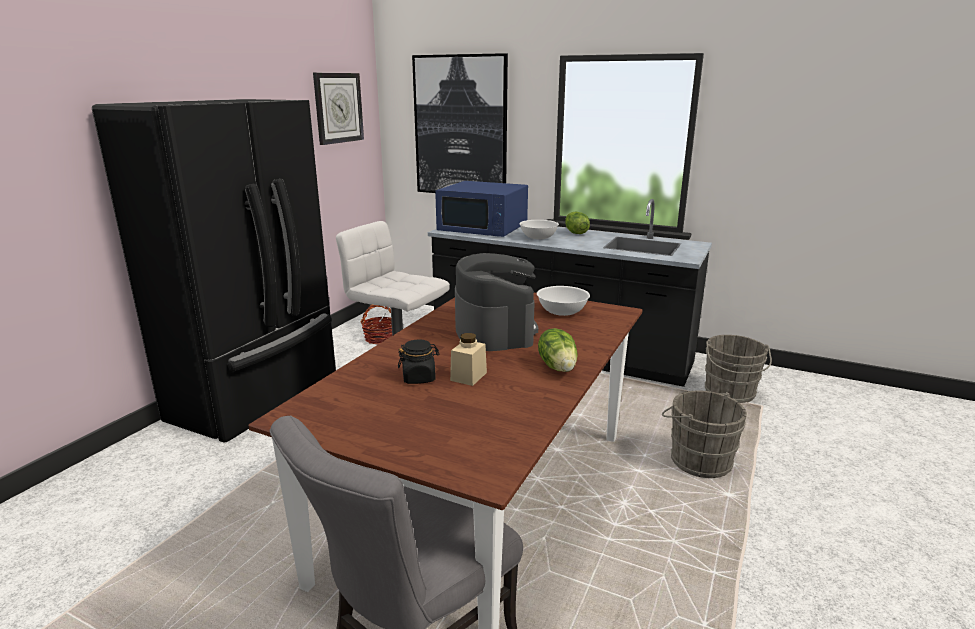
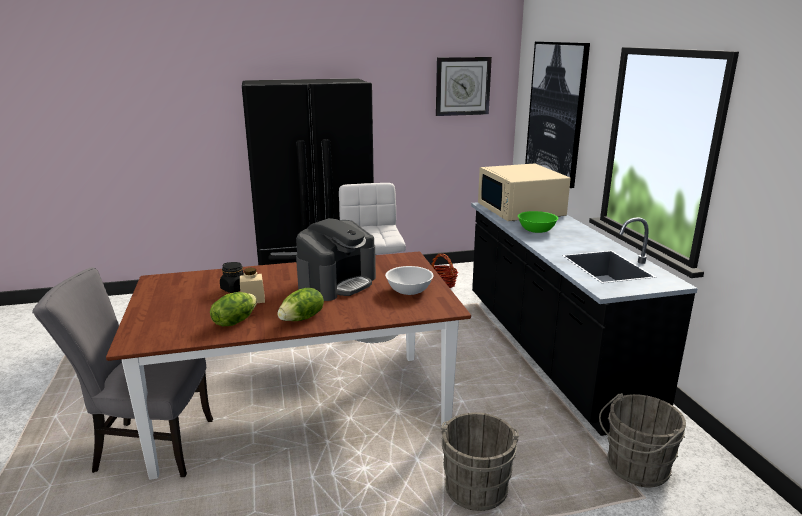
camera: 50 degrees right, 0 degrees up
blue microwave [435,181,528,237] -> beige microwave [478,163,571,221]
white bowl [519,220,559,239] -> green bowl [518,211,558,233]
lettuce [565,212,590,234] -> lettuce moved to [210,292,257,326]

